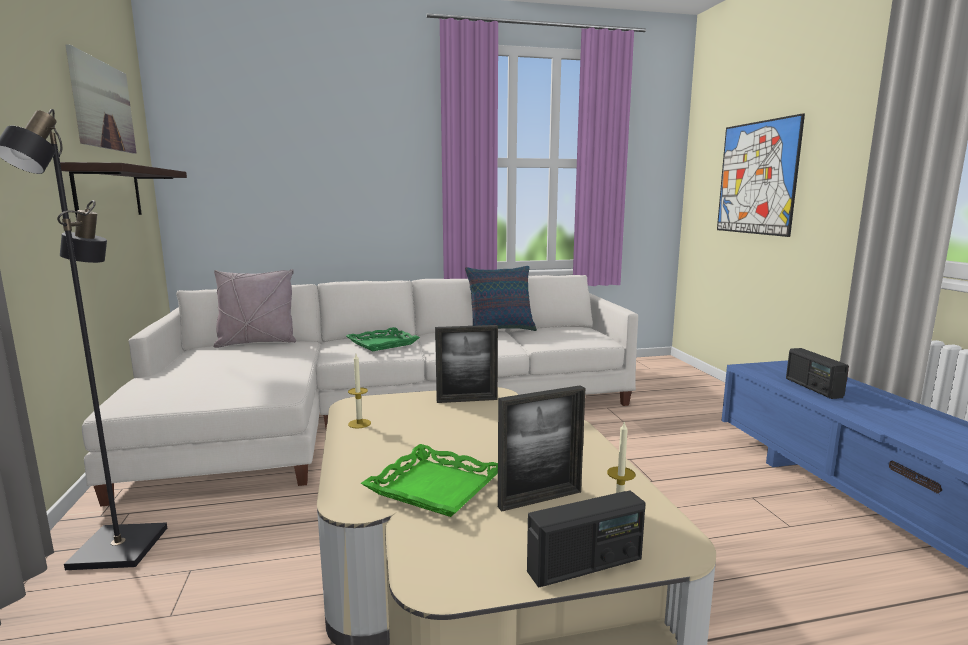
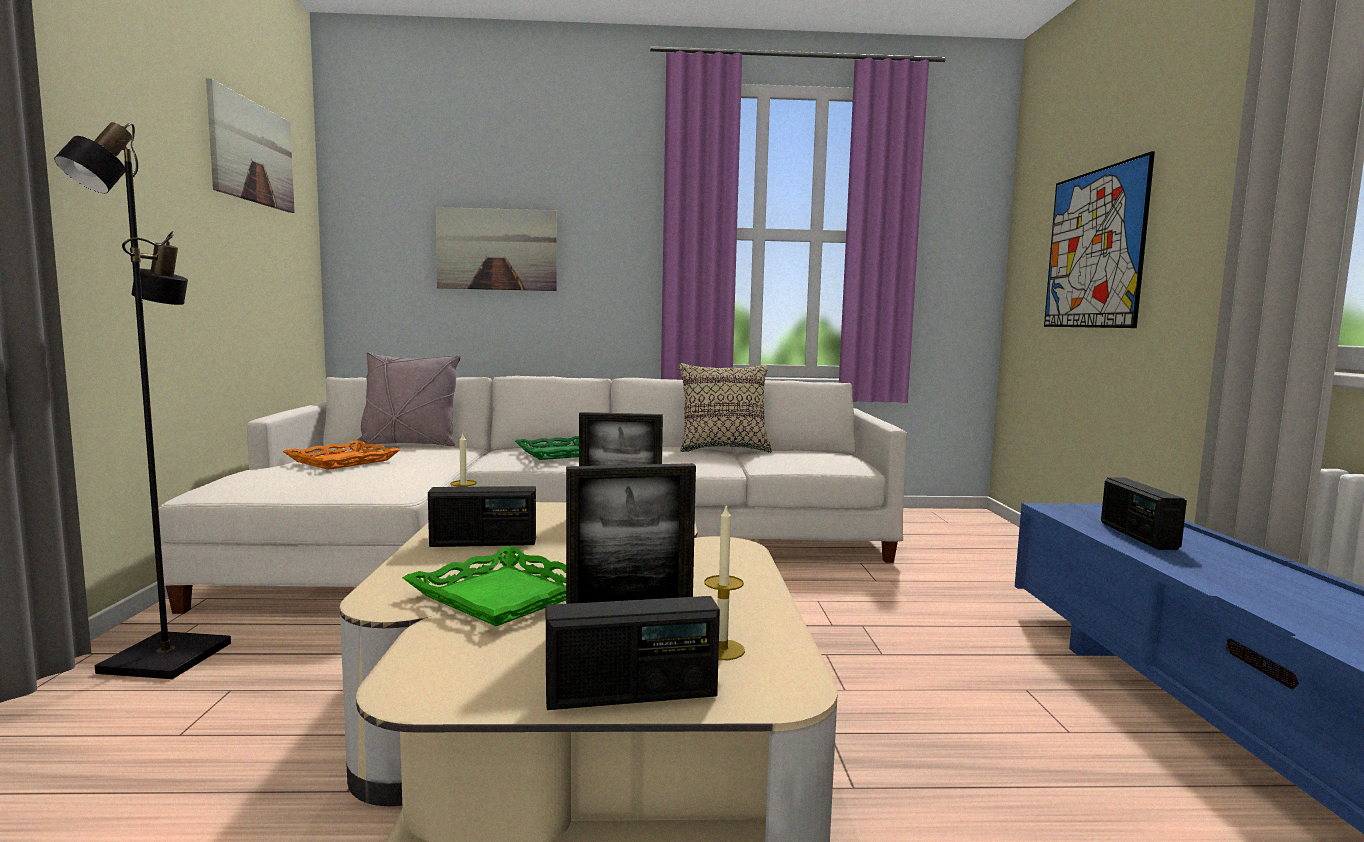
camera: 10 degrees right, 5 degrees down
shelf [60,162,187,219] -> none
blue pillow [465,266,537,331] -> beige pillow [679,363,772,453]
none -> orange tray [283,440,400,470]
none -> radio [428,486,536,547]
none -> picture [435,207,557,291]

